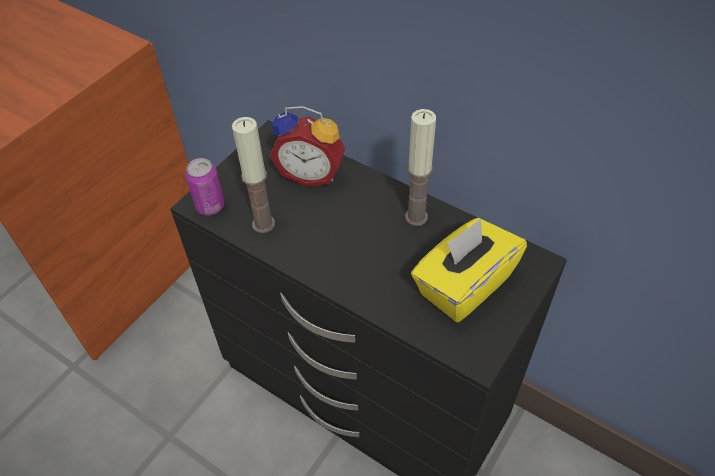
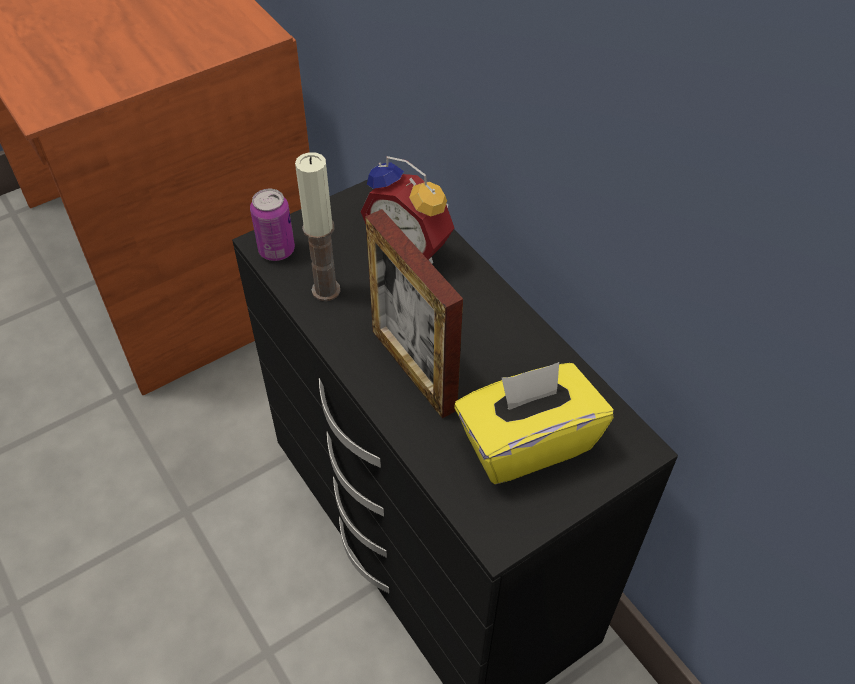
camera: 20 degrees right, 0 degrees up
candle [405,109,436,226] -> none
none -> picture frame [365,209,463,418]

